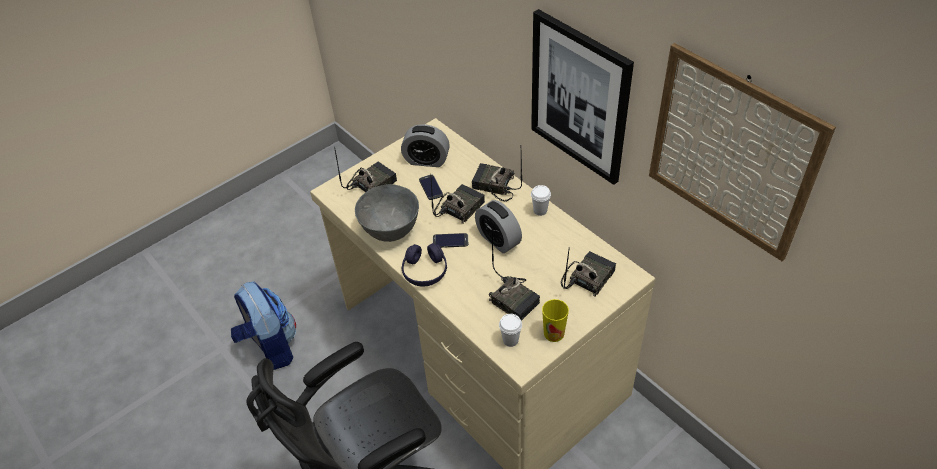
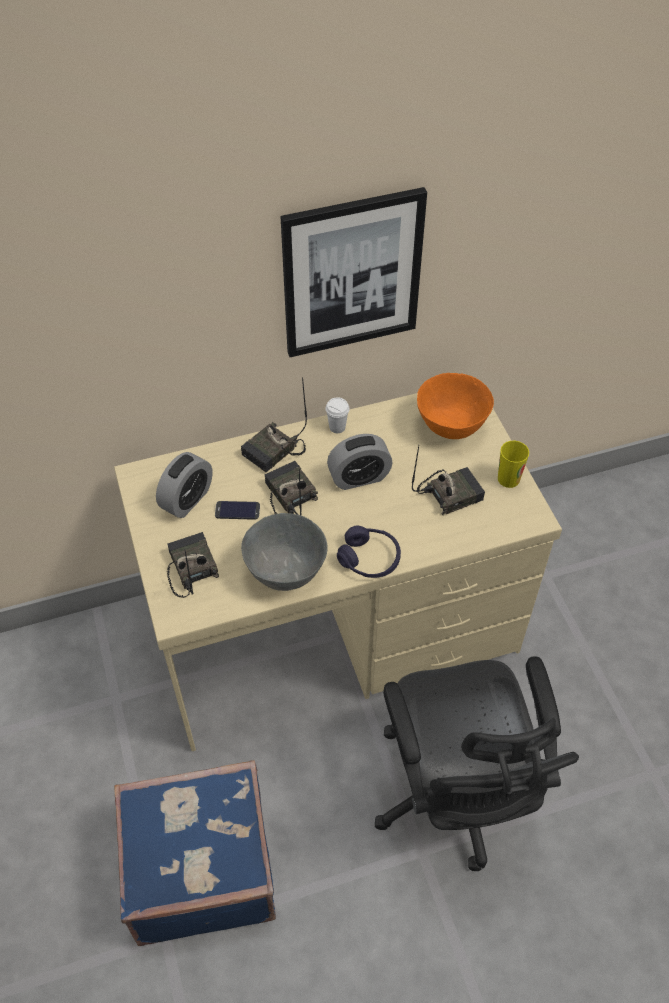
camera: 70 degrees left, 5 degrees up
backpack [231,281,296,370] -> blue suitcase [114,760,276,946]
phone [433,233,468,248] -> none
white cup [499,314,522,347] -> none
radio [561,250,616,297] -> orange bowl [417,373,494,439]
picture [649,43,836,261] -> none

